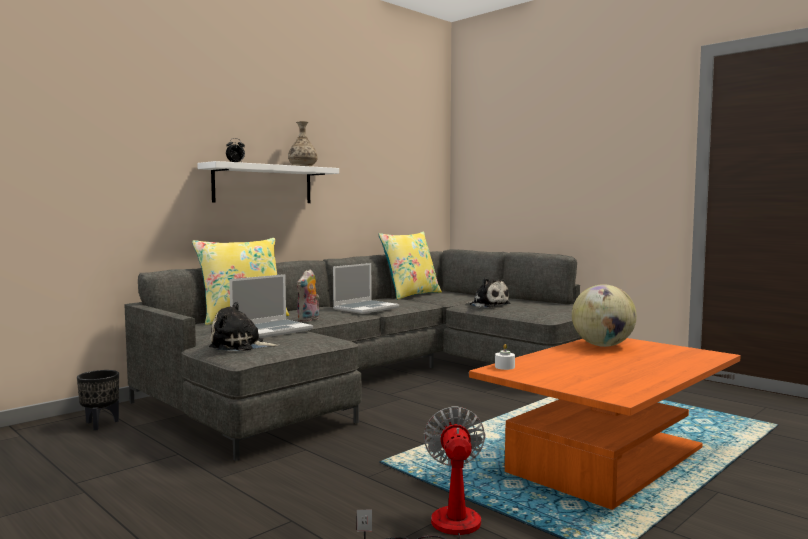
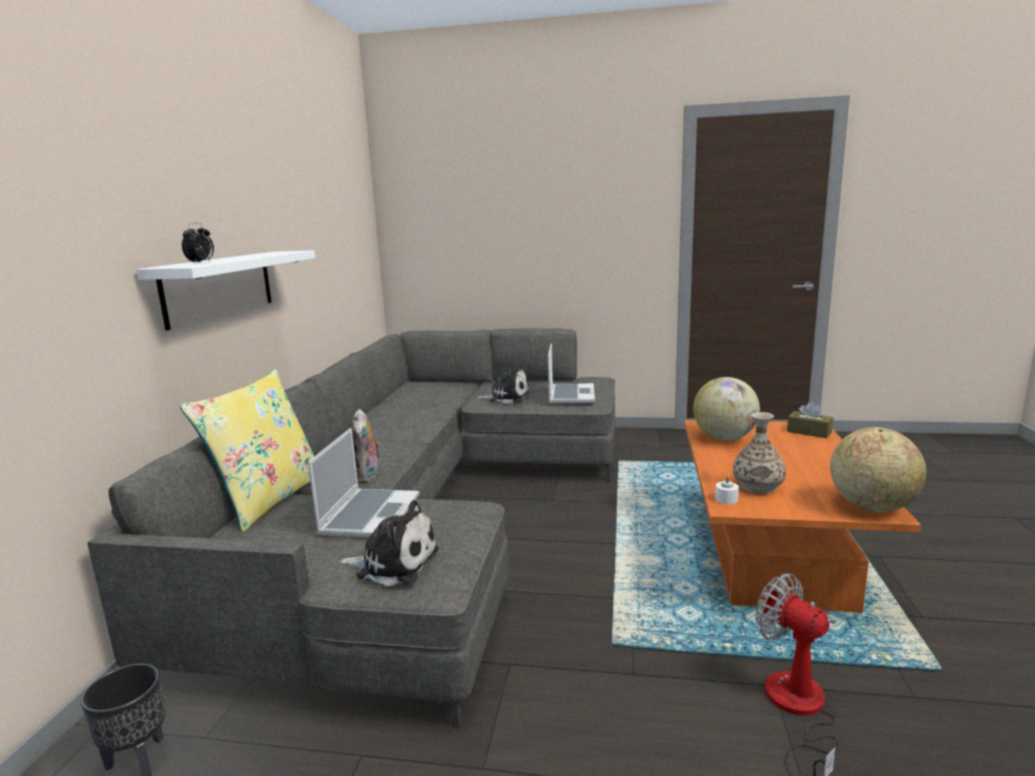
camera: 35 degrees left, 10 degrees up
plush toy [209,302,279,351] -> plush toy turned 135 degrees counterclockwise [339,500,438,586]
vase [288,121,317,167] -> vase moved to [733,412,786,494]
laptop [333,263,399,314] -> laptop moved to [548,343,595,403]
yellow pillow [378,231,442,300] -> none
none -> brown tissue box [787,402,833,438]
none -> globe [830,427,926,512]

